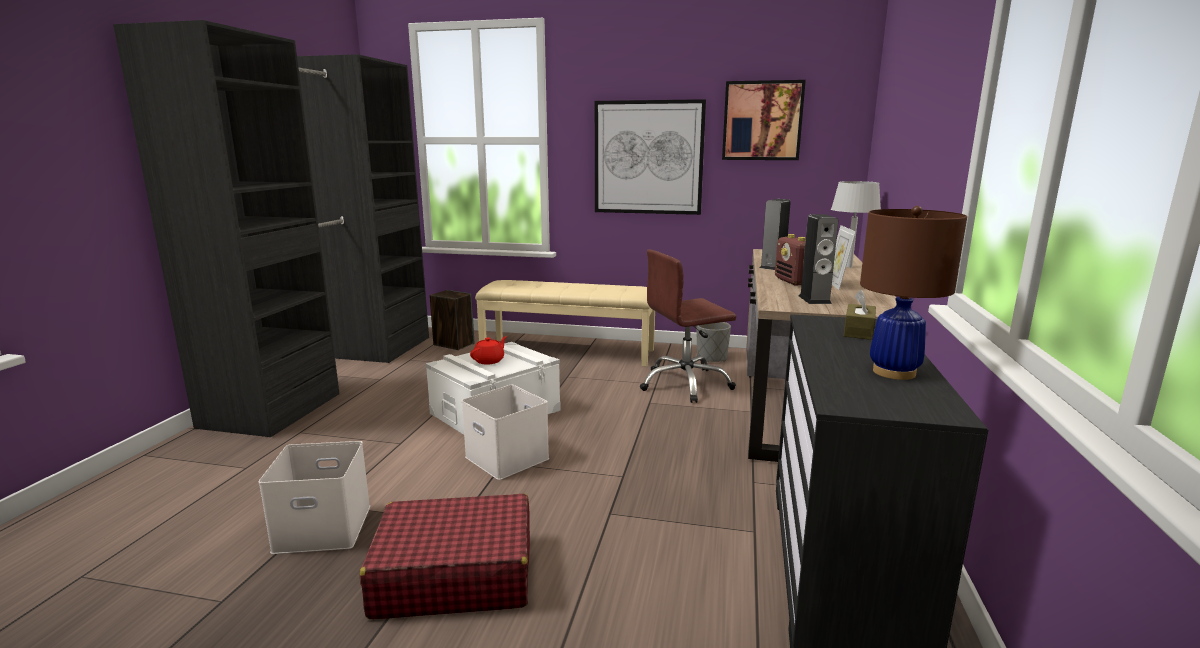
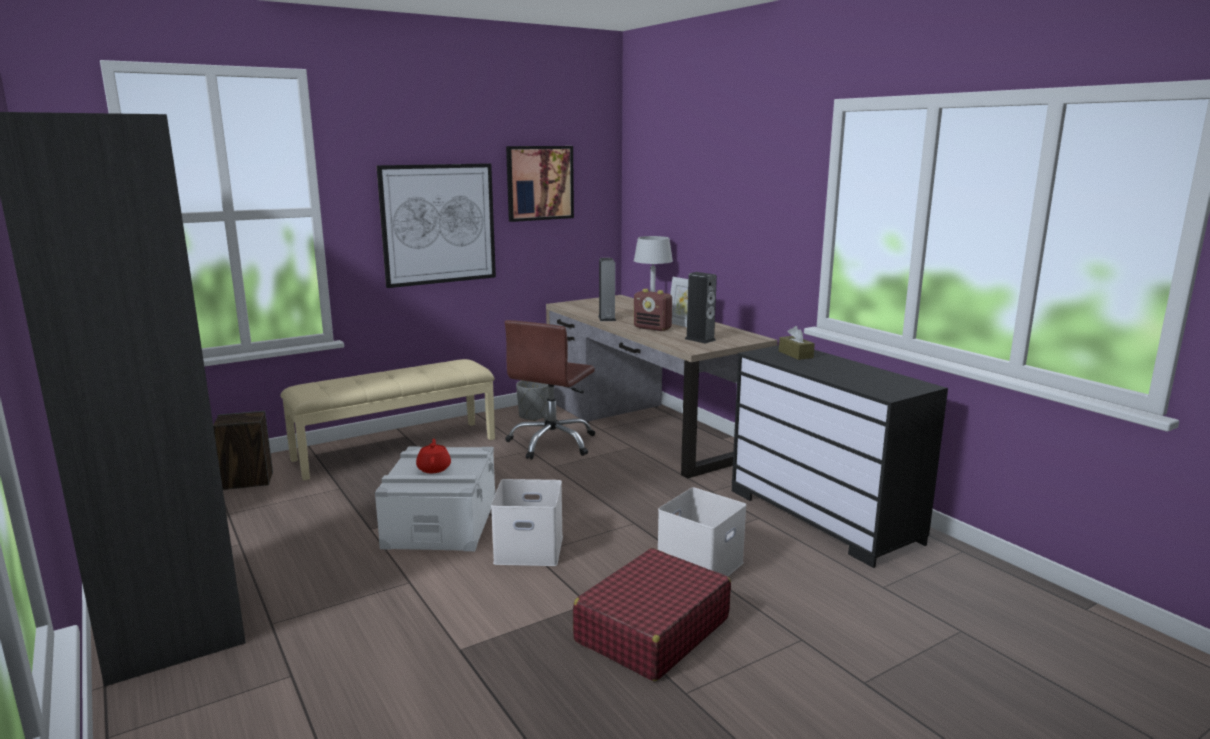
camera: 45 degrees left, 0 degrees up
white storage box [258,441,370,554] -> white storage box moved to [658,487,747,577]
brown table lamp [860,206,967,380] -> none

